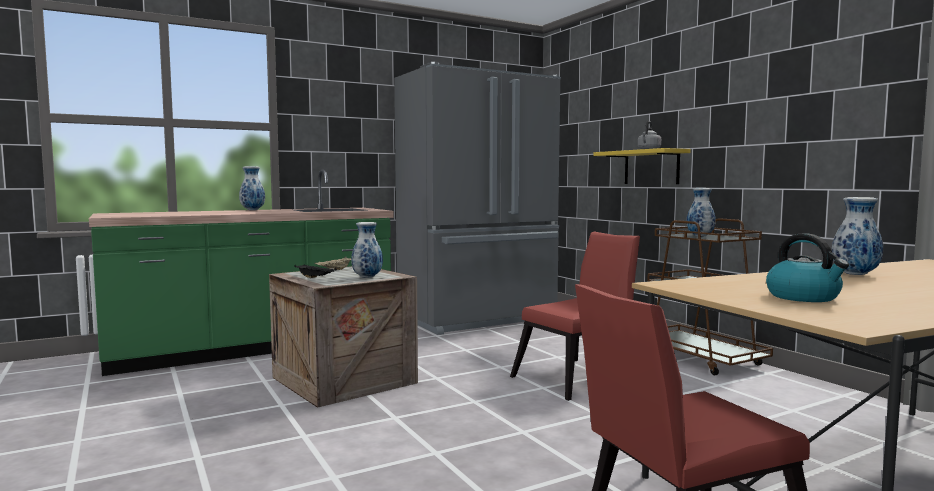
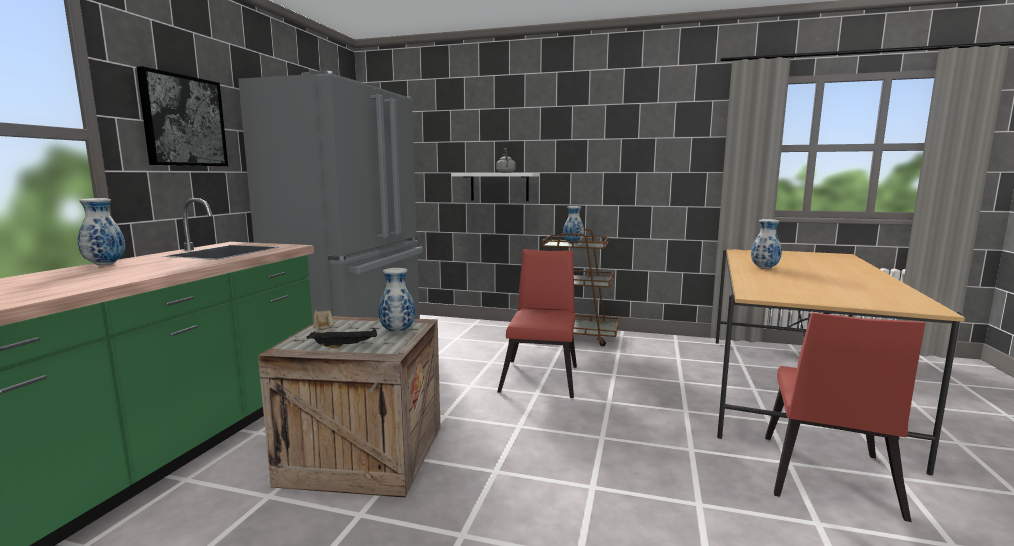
camera: 45 degrees left, 5 degrees up
yellow shelf [593,148,691,184] -> white shelf [451,173,539,201]
kettle [766,234,849,302] -> none
none -> picture [137,66,228,166]

